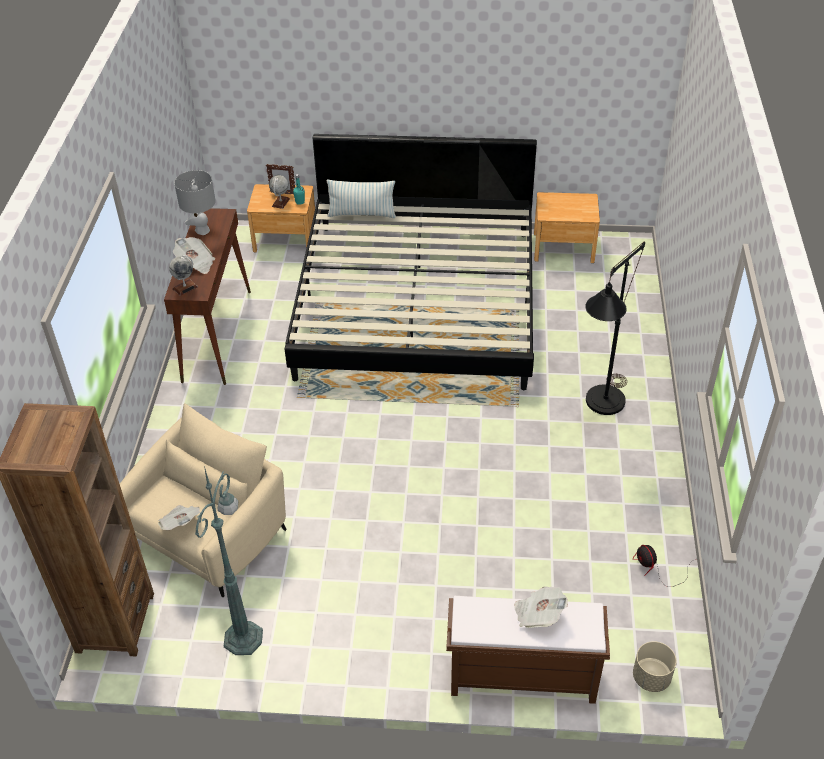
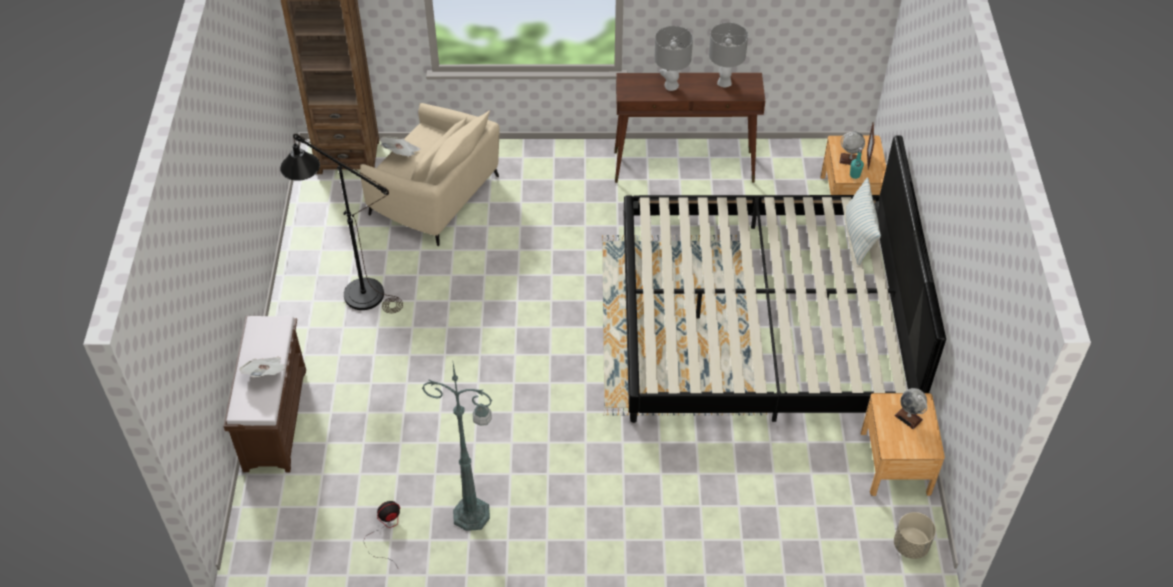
camera: 85 degrees right, 5 degrees up
globe [169,255,198,296] -> globe moved to [894,388,927,429]
newspaper [173,237,215,274] -> grey table lamp [654,26,693,91]
green floor lamp [195,466,263,655] -> green floor lamp moved to [422,363,492,531]
black floor lamp [585,241,645,415] -> black floor lamp moved to [280,134,403,313]
beige planter [633,641,676,692] -> beige planter moved to [894,512,936,559]

